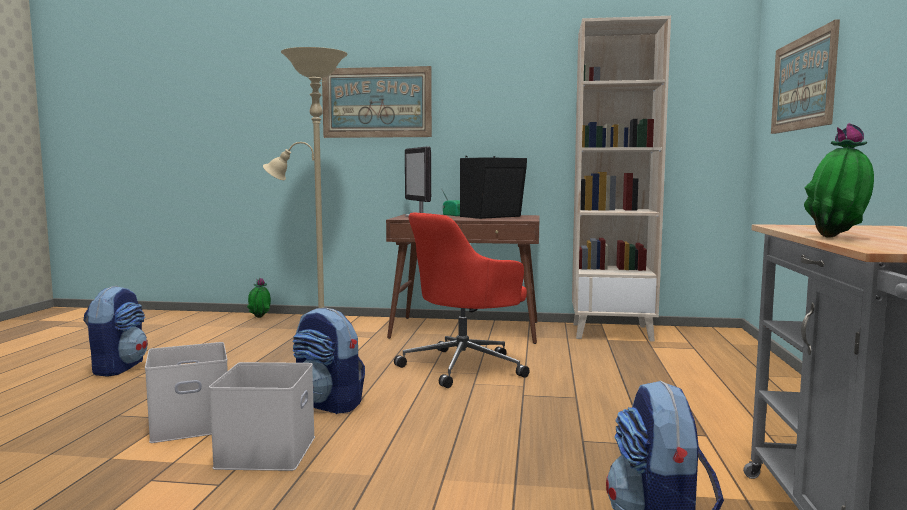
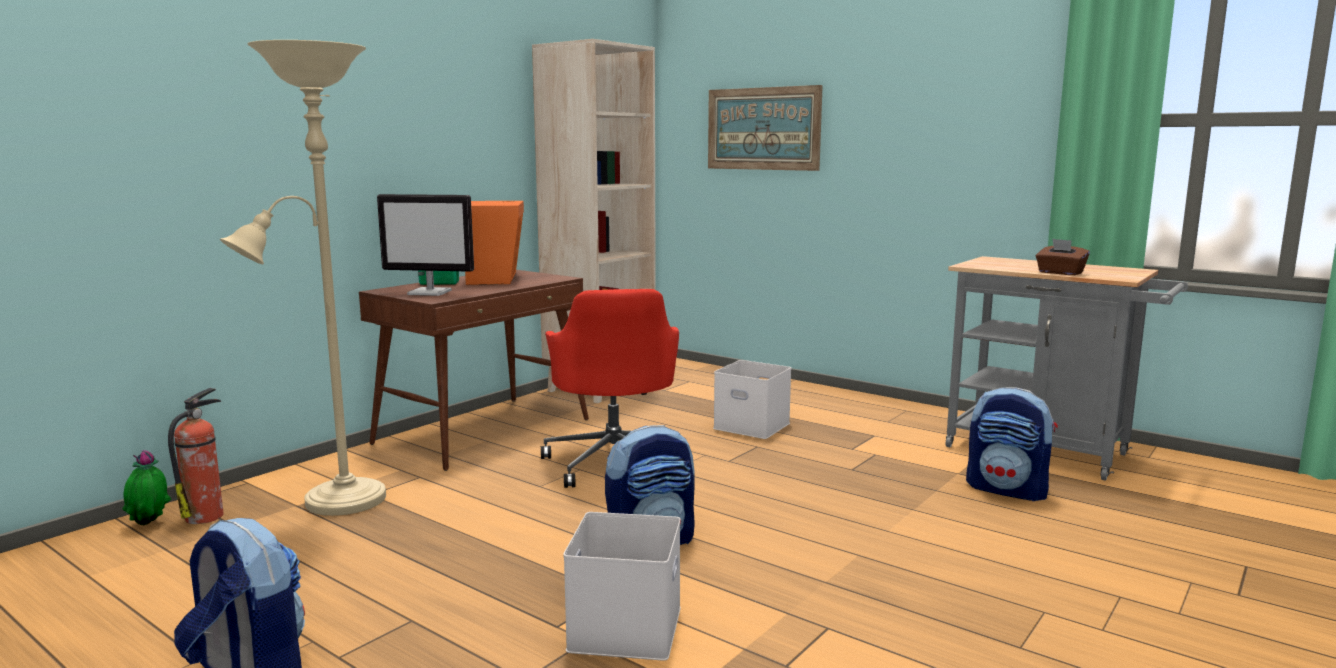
camera: 60 degrees left, 5 degrees up
white storage box [209,362,315,471] -> white storage box moved to [713,360,791,439]
picture [322,66,432,138] -> none
black speaker [460,156,527,219] -> orange speaker [465,201,524,285]
potted plant [804,123,874,238] -> brown tissue box [1036,239,1090,275]
none -> fire extinguisher [168,388,224,524]

